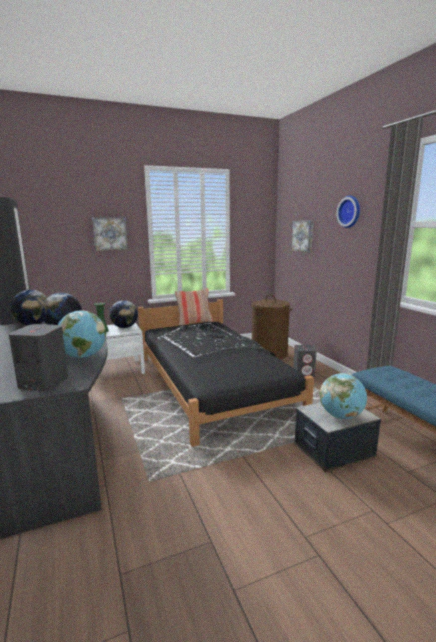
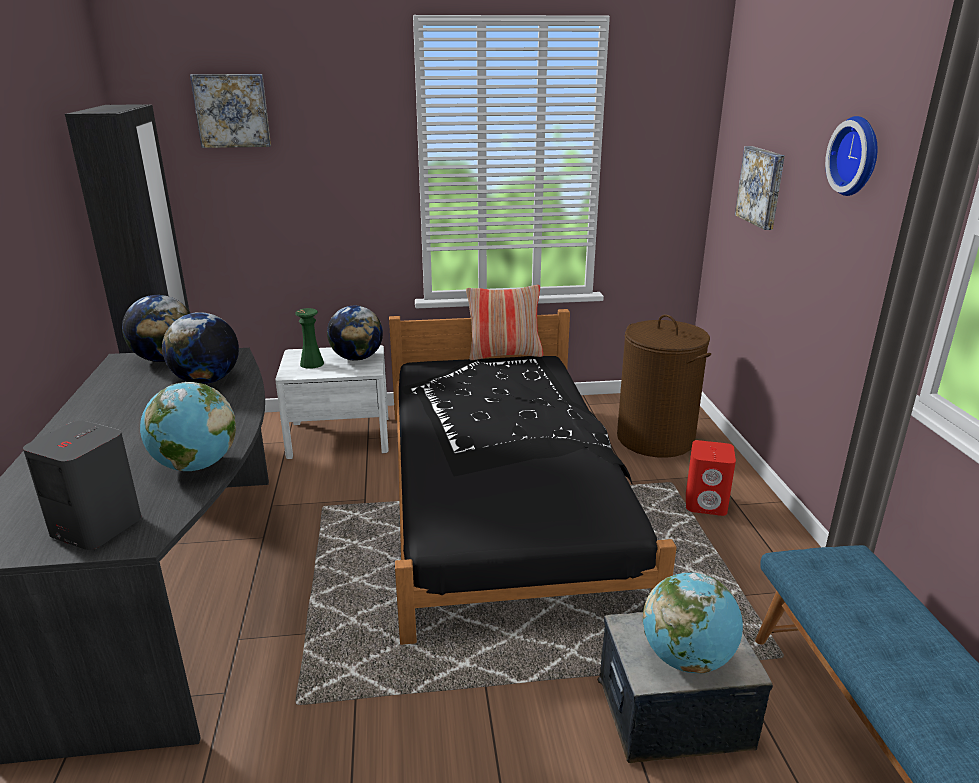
camera: 15 degrees right, 10 degrees up
picture [92,217,128,251] -> picture moved to [190,74,271,148]
grey speaker [294,345,317,377] -> red speaker [686,440,736,516]

